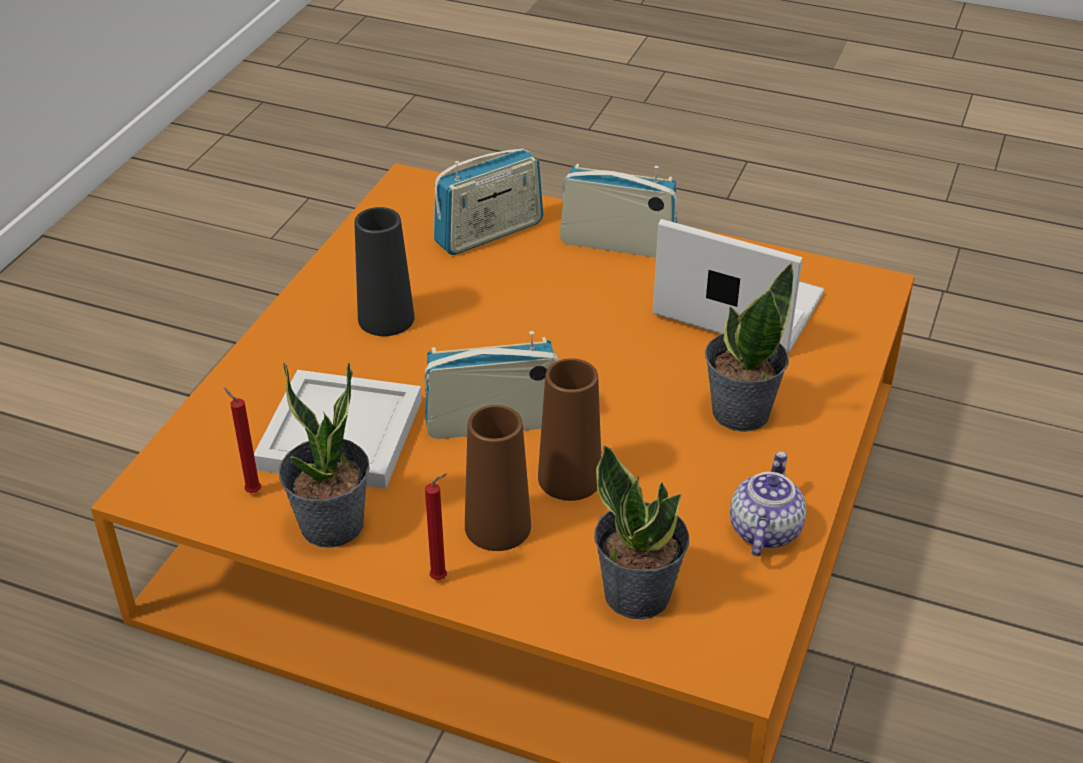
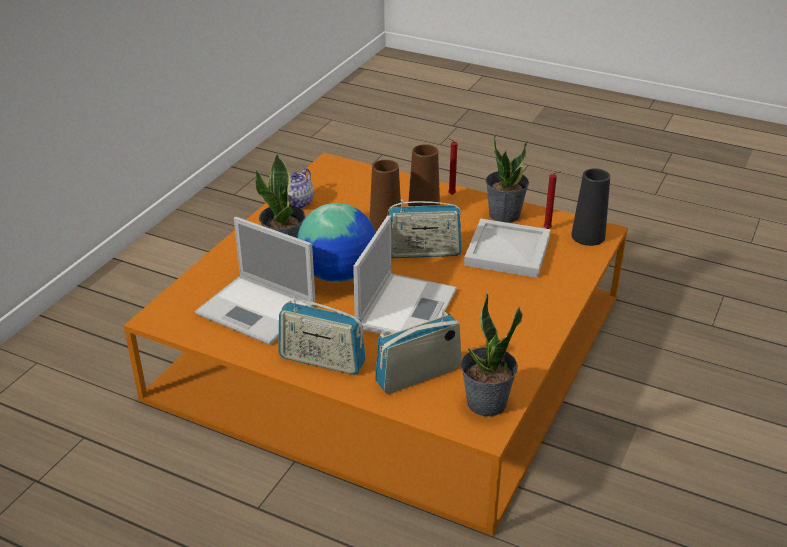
camera: 175 degrees left, 5 degrees down
black vase [354,207,415,336] -> black vase moved to [571,168,610,246]
potted plant [594,445,689,619] -> potted plant moved to [461,292,523,416]
none -> globe [297,203,375,282]
none -> laptop [353,216,457,335]

